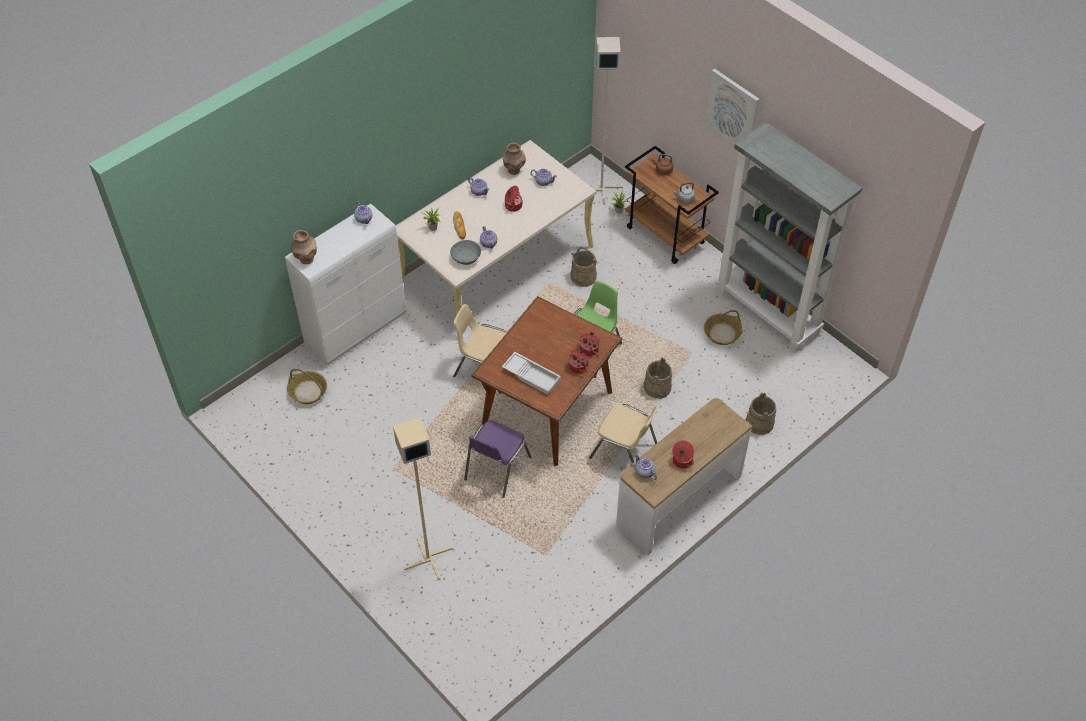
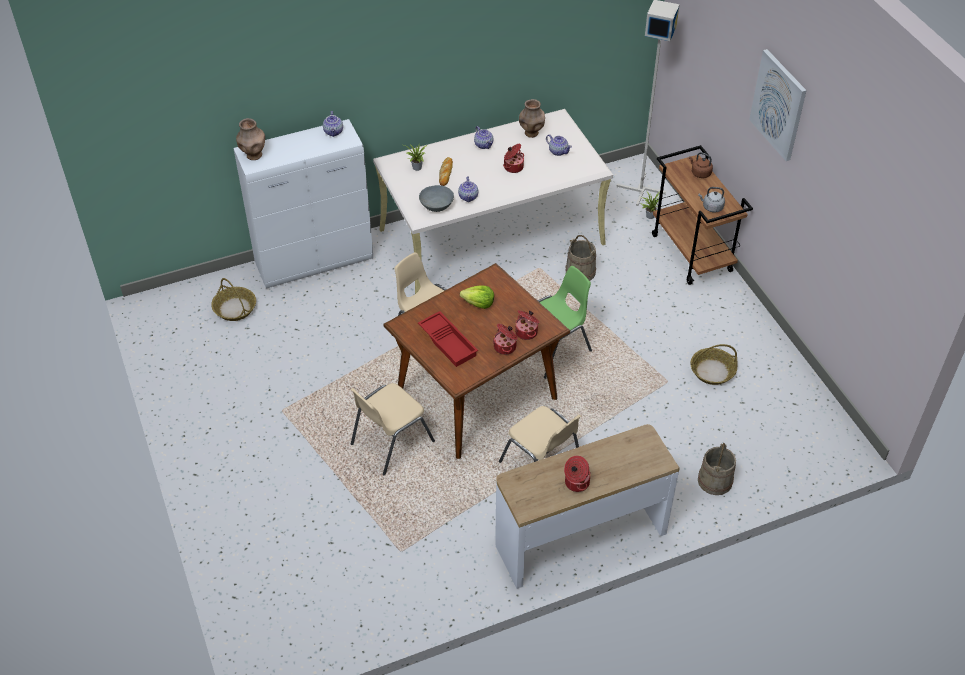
camera: 20 degrees right, 5 degrees down
beige floor lamp [393,417,453,580] -> none
purple chair [464,420,531,498] -> beige chair [351,383,435,475]
white tray [502,352,561,395] -> red tray [418,311,478,367]
teapot [635,454,657,480] -> none
beige bucket [644,358,672,399] -> none
grey bookcase [715,122,862,353] -> none
none -> lettuce [460,285,494,309]

